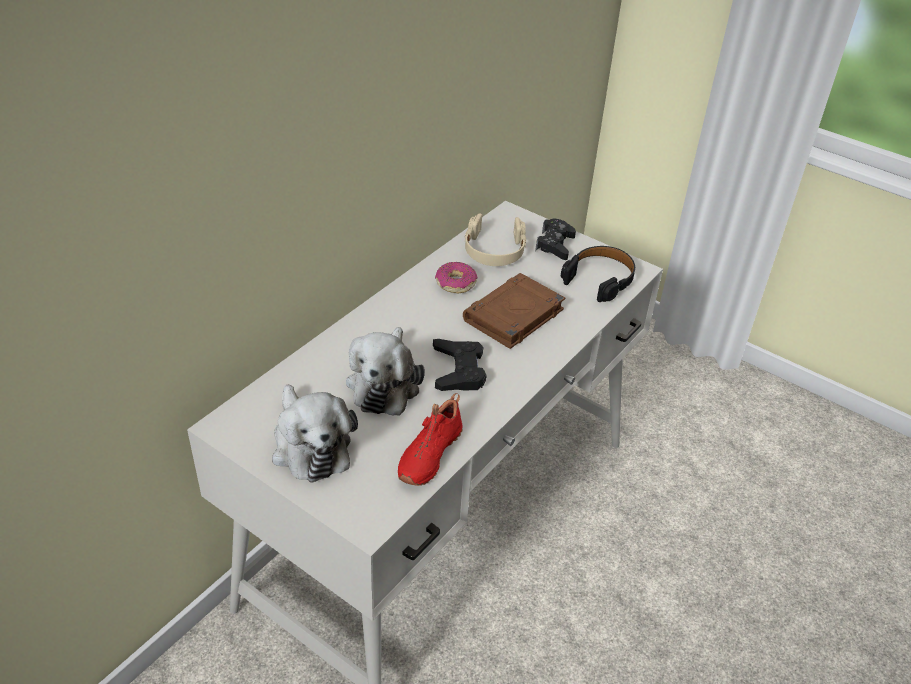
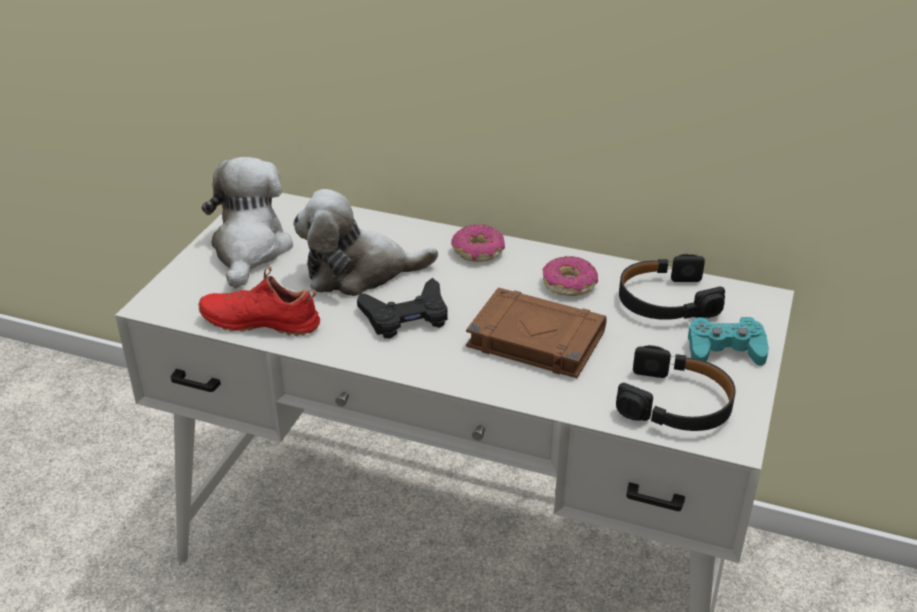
camera: 75 degrees right, 5 degrees down
plush toy [272,385,358,483] -> plush toy turned 135 degrees clockwise [202,157,293,288]
beige headphones [464,213,526,266] -> black headphones [619,254,725,320]
black game controller [535,219,576,260] -> turquoise game controller [688,317,769,366]
none -> donut [451,224,505,262]

